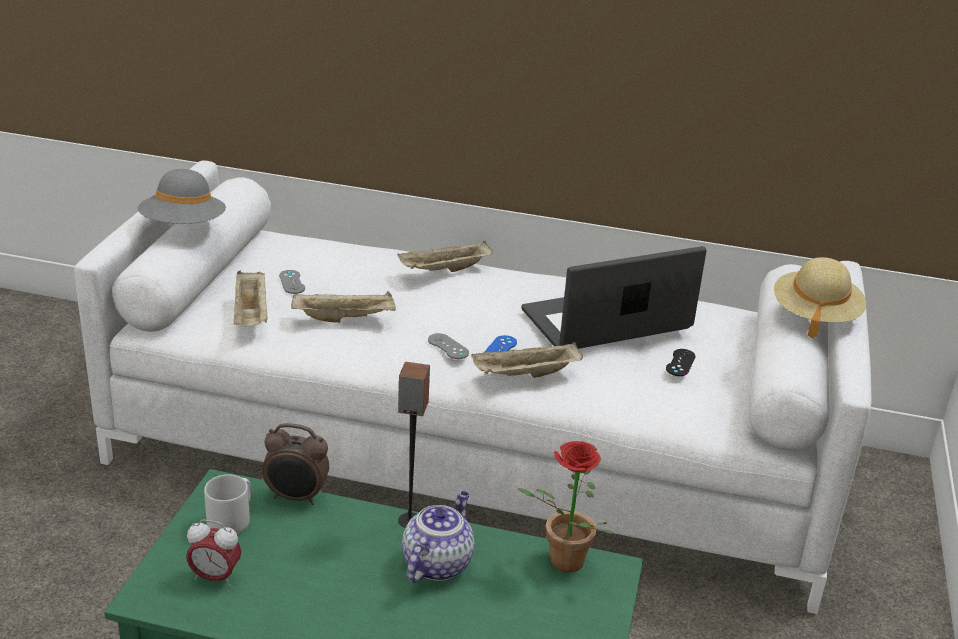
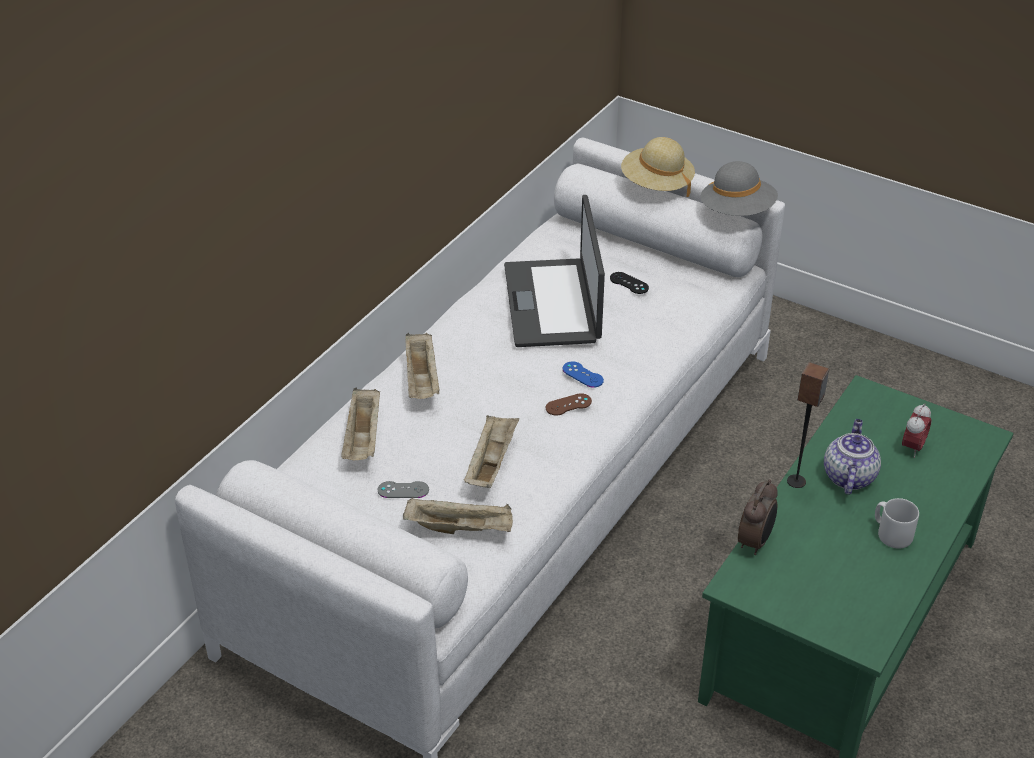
camera: 70 degrees left, 10 degrees up
grey hat [138,169,226,224] -> grey hat moved to [701,161,778,216]
alarm clock [186,519,241,586] -> alarm clock moved to [902,404,932,458]
grey mug [204,474,251,534] -> grey mug moved to [875,498,919,549]
teapot [402,491,475,582] -> teapot turned 60 degrees clockwise [824,419,881,494]
grey game controller [428,333,469,359] -> brown game controller [546,393,592,416]
beige tray [471,342,583,378] -> beige tray moved to [341,387,380,460]
potted plant [517,441,615,572] -> none

